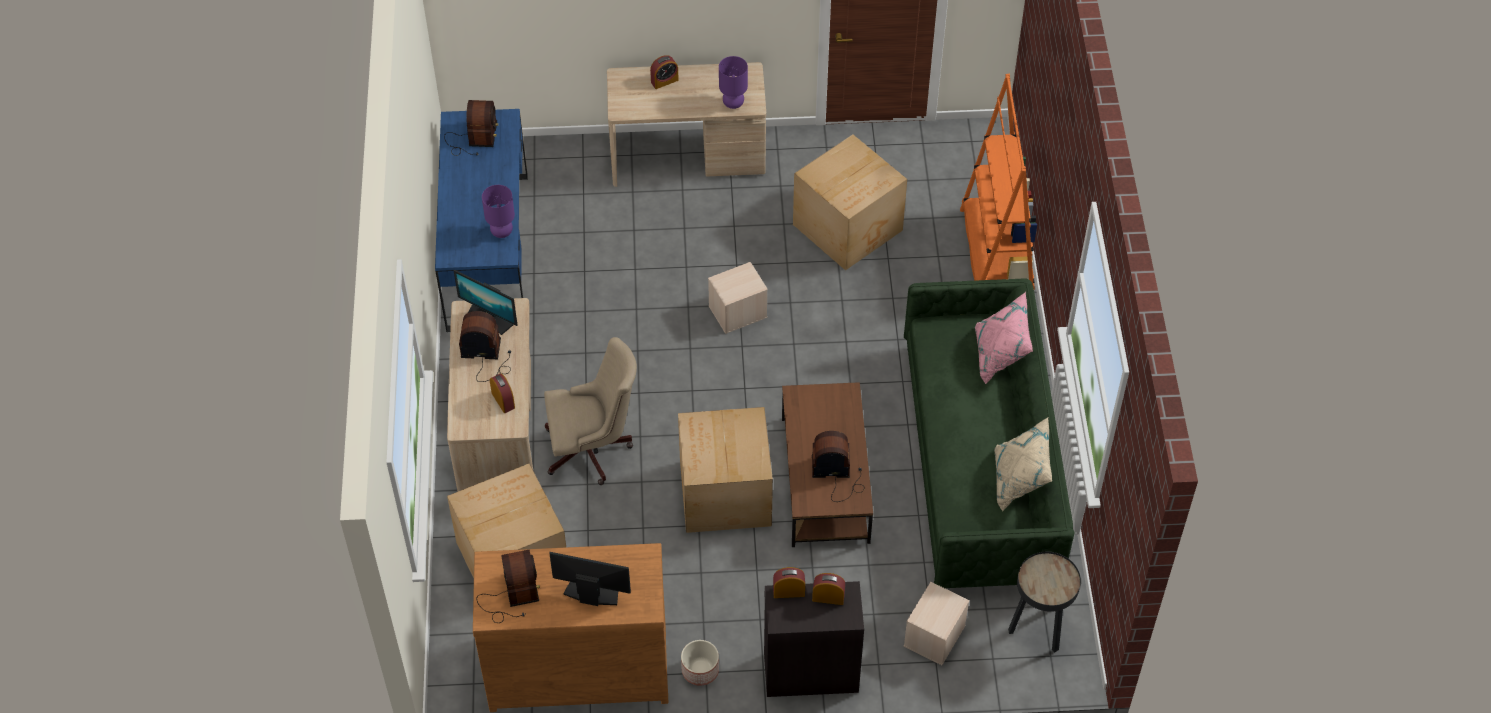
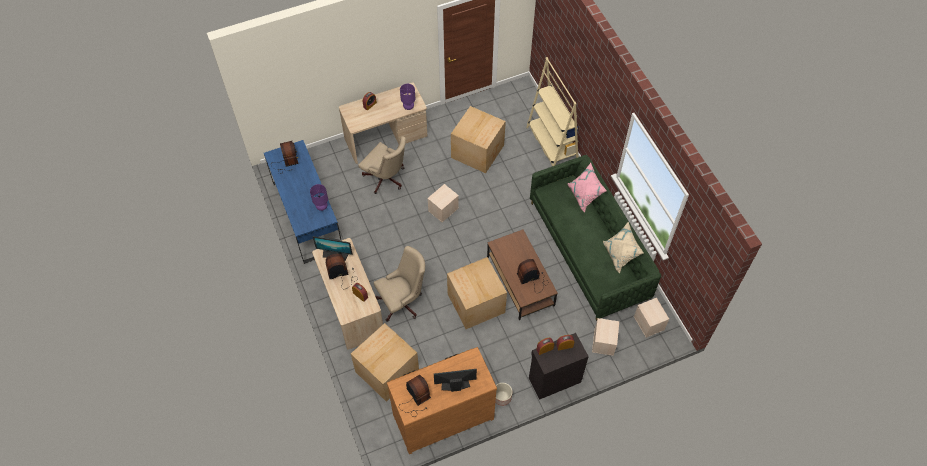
camera: 20 degrees left, 5 degrees up
orange bookcase [960,74,1037,290] -> beige bookcase [526,57,579,166]
black side table [1008,552,1081,653] -> beige storage box [634,298,669,338]
none -> beige office chair [358,136,406,194]

